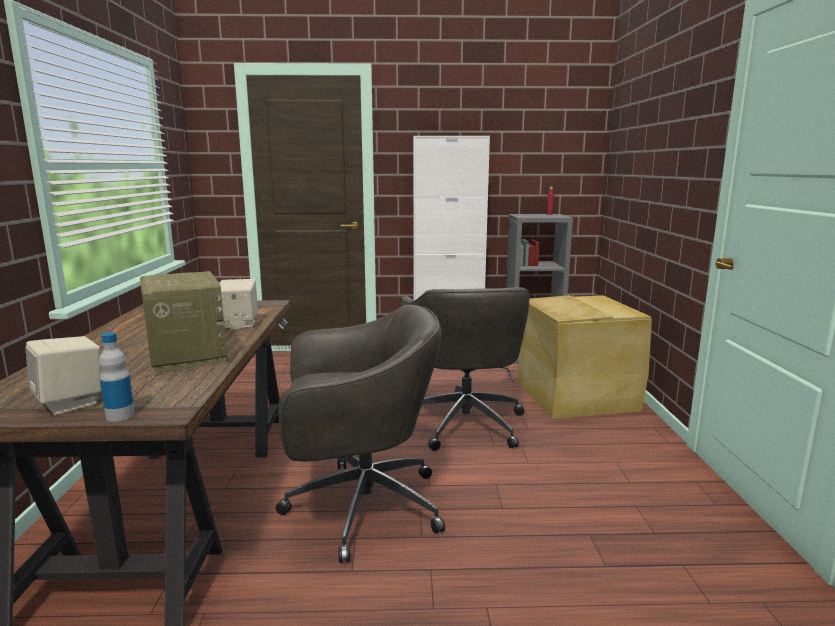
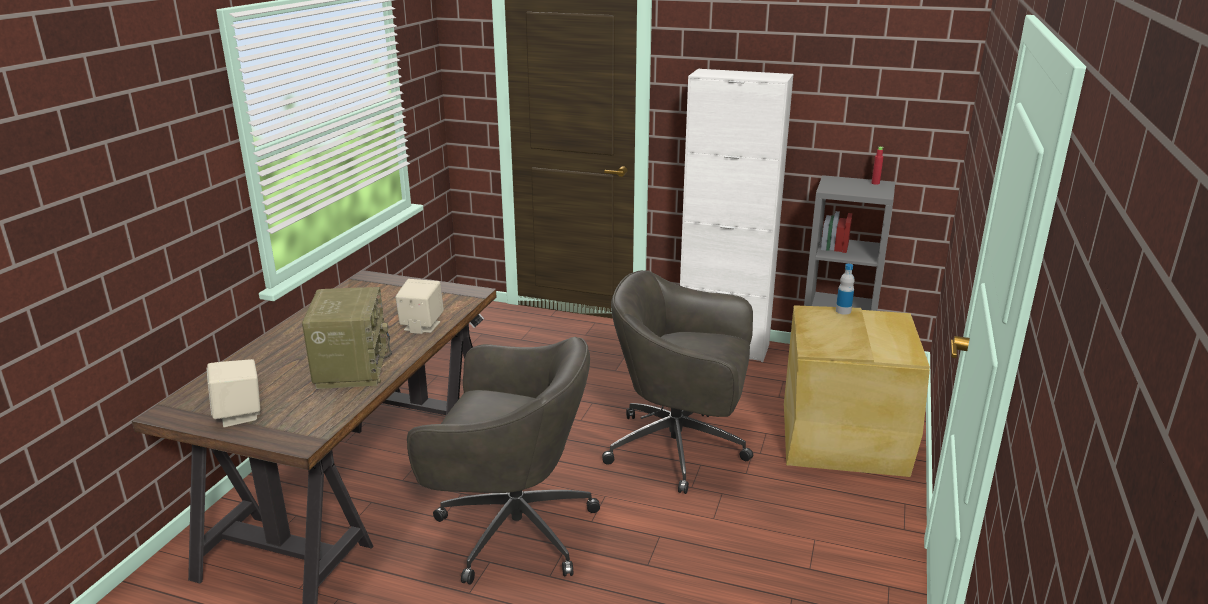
camera: 20 degrees right, 10 degrees up
bottle [99,332,135,422] -> bottle moved to [836,264,855,315]
grey office chair [401,287,530,451] -> grey office chair turned 90 degrees clockwise [602,270,753,494]

